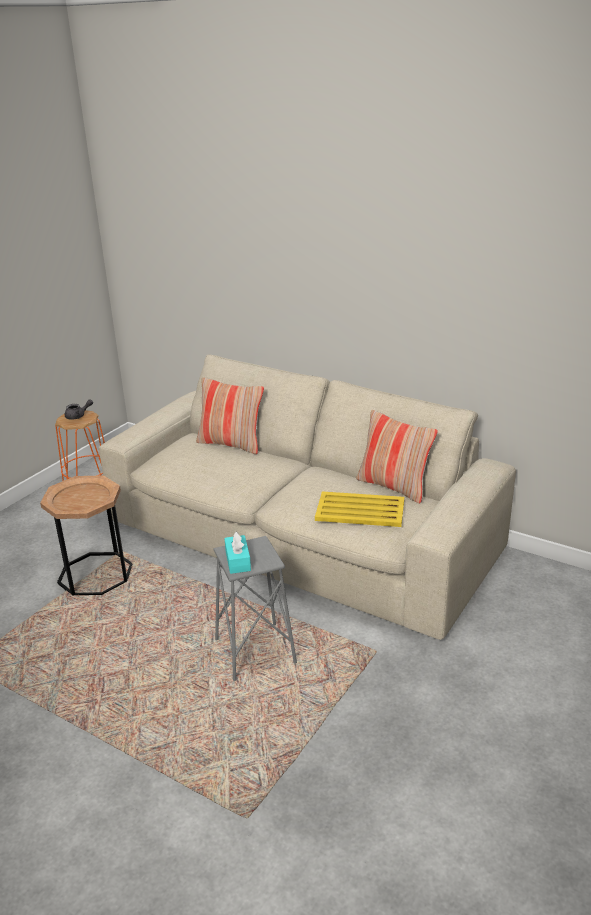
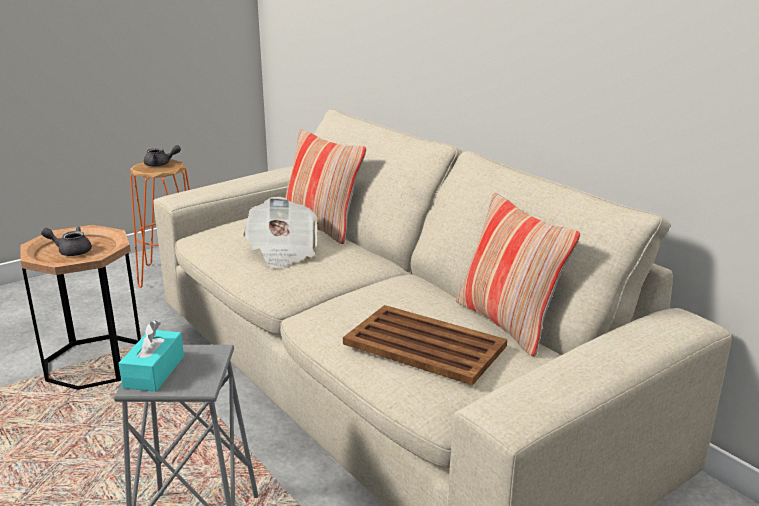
camera: 20 degrees right, 5 degrees down
yellow tray [315,491,404,527] -> brown tray [343,305,507,386]
none -> grey teapot [41,226,92,256]
none -> newspaper [243,197,318,268]

